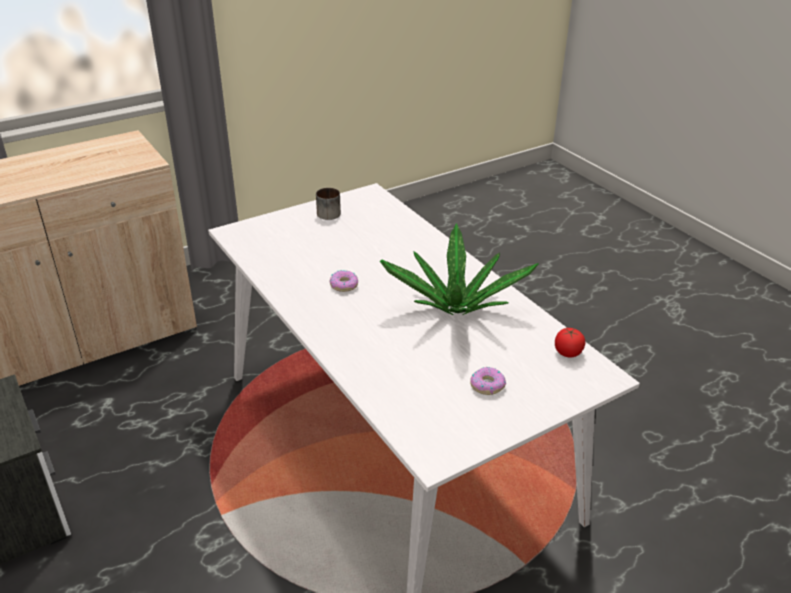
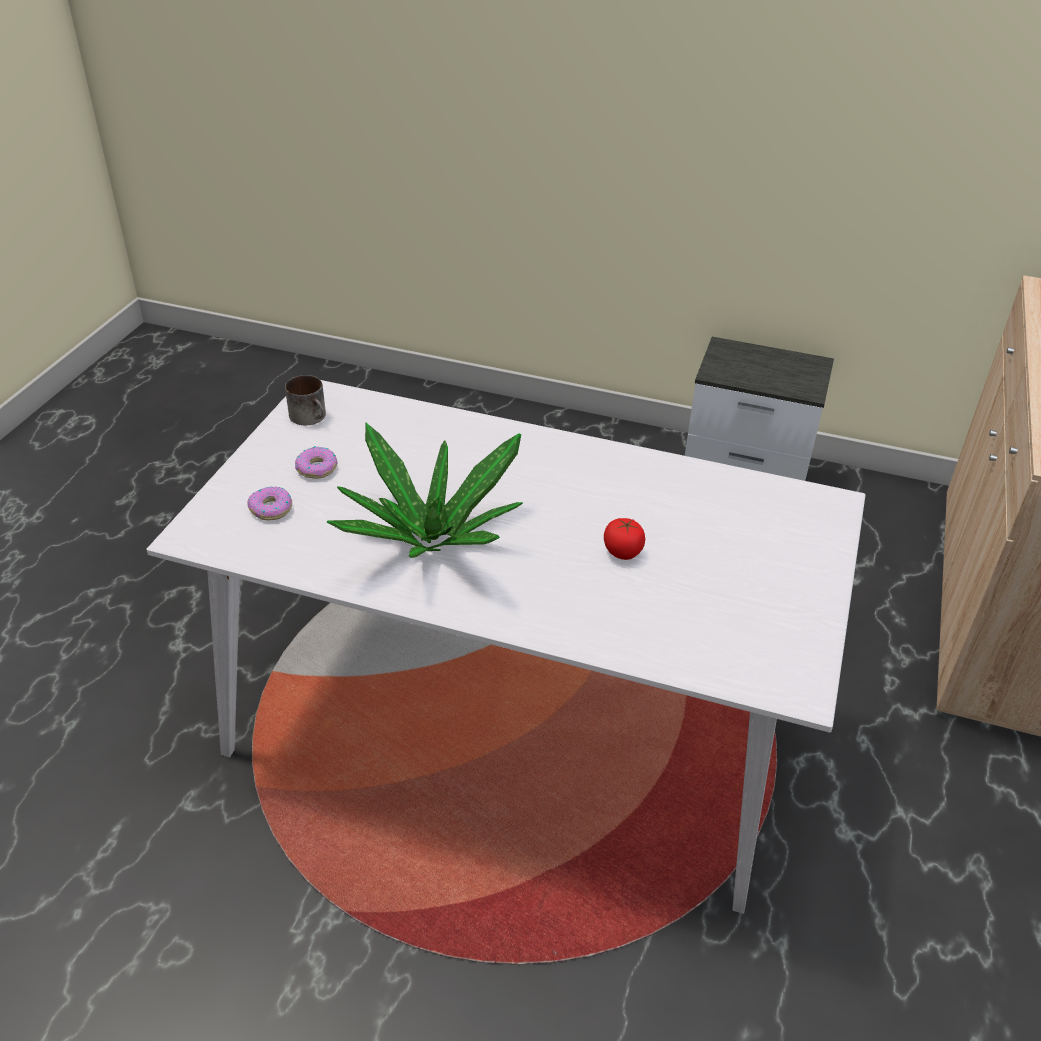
camera: 140 degrees right, 5 degrees up
mug [316,188,341,220] -> mug moved to [285,375,326,425]
donut [329,270,358,292] -> donut moved to [247,486,292,520]
tomato [555,328,585,358] -> tomato moved to [604,518,645,560]

